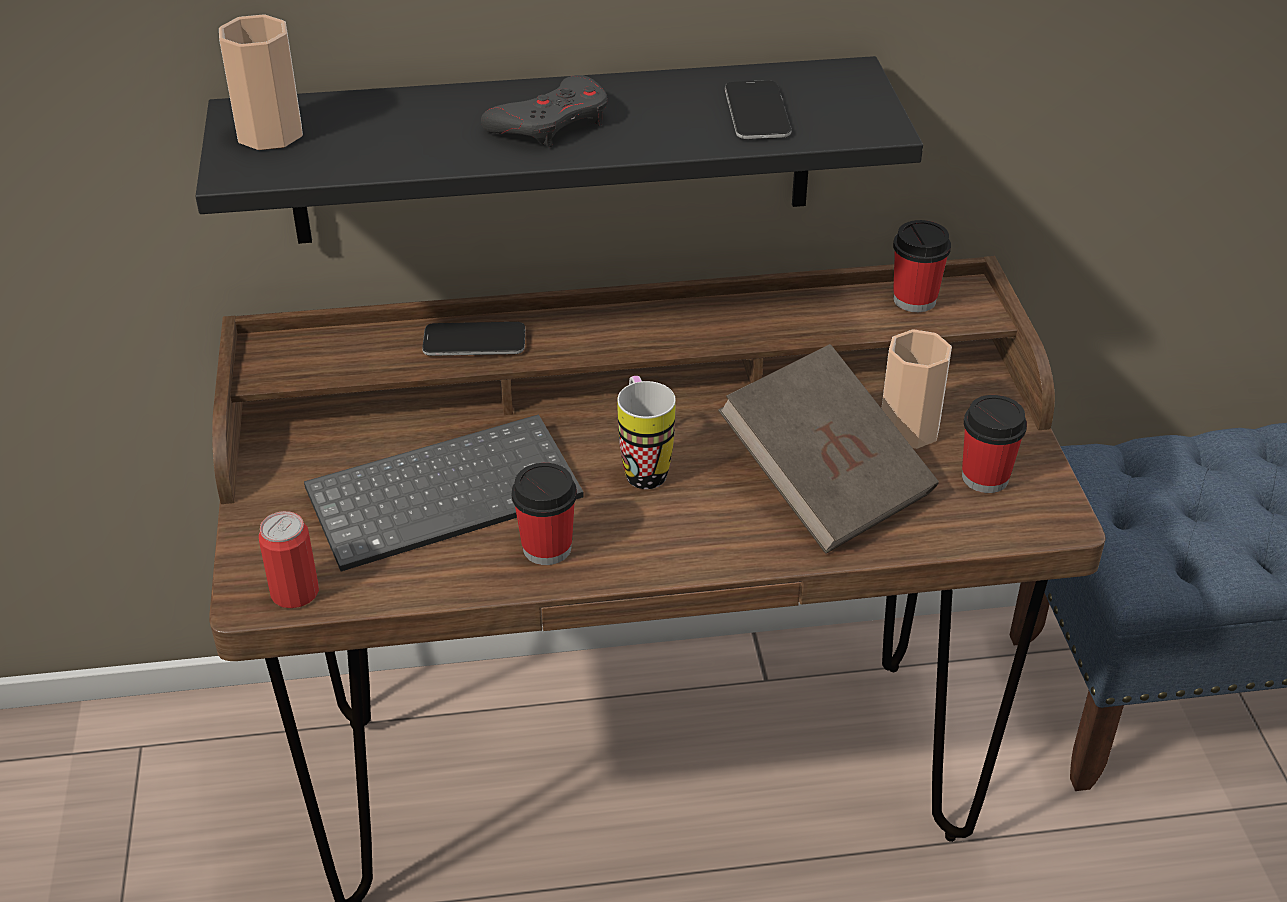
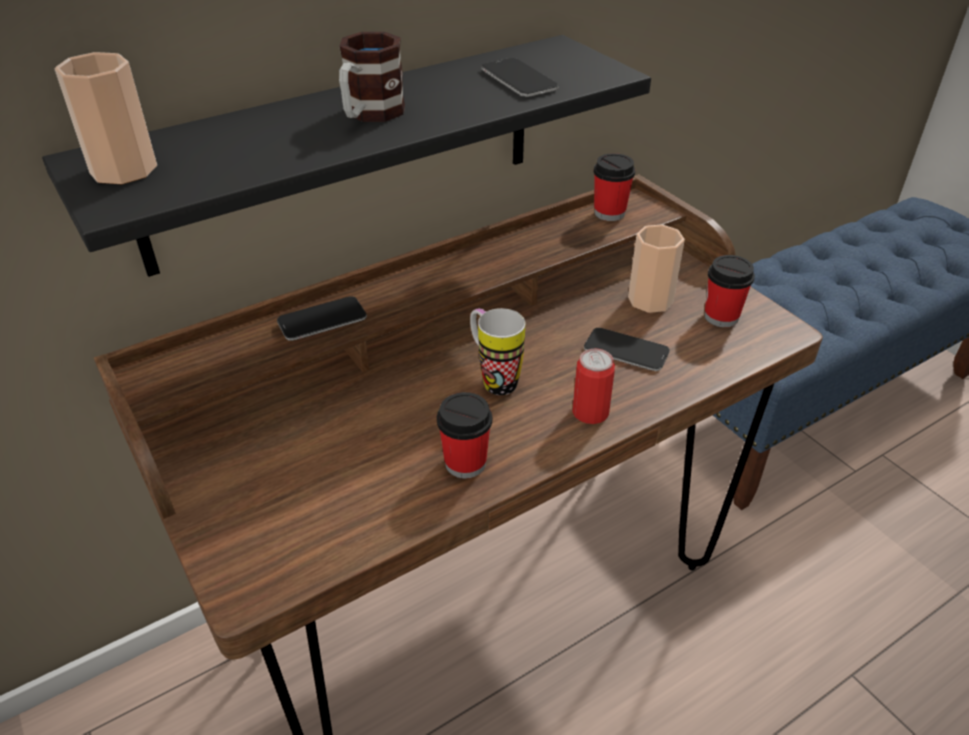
camera: 25 degrees left, 0 degrees up
can [259,511,319,608] -> can moved to [572,349,615,424]
keyboard [304,414,584,571] -> none
grey game controller [481,75,608,147] -> mug [339,32,405,122]
brown book [718,344,939,554] -> phone [584,328,670,371]

